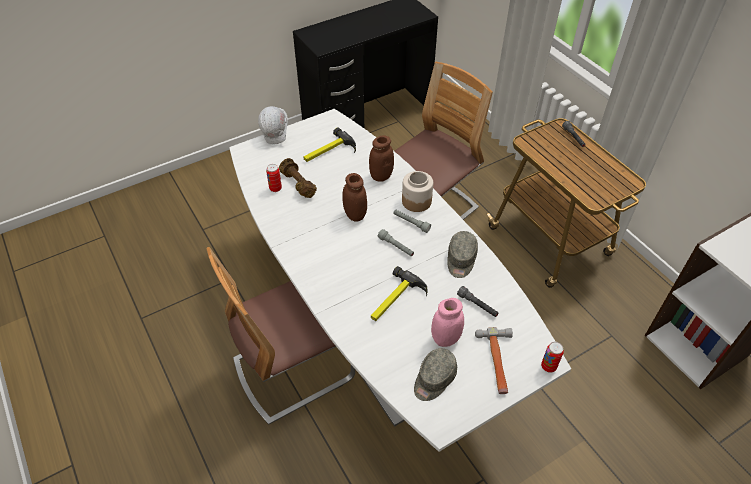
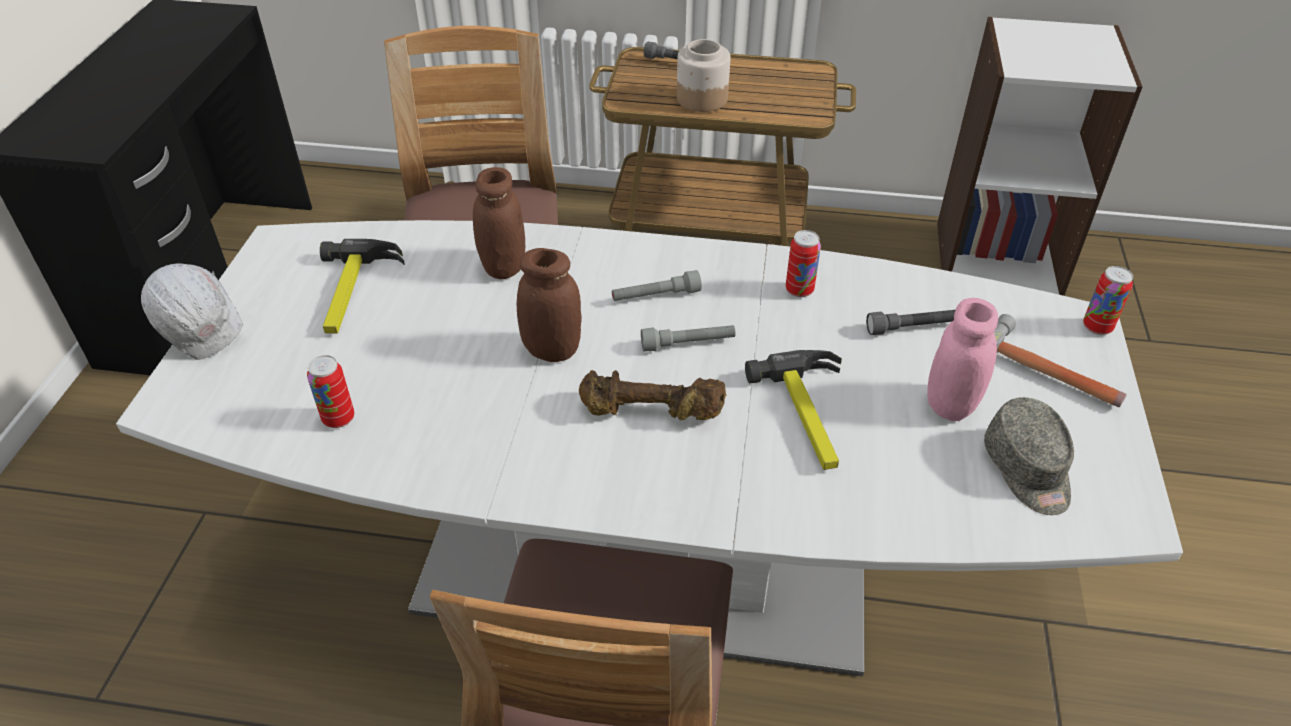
camera: 50 degrees left, 5 degrees down
brown dumbbell [279,158,317,198] -> brown dumbbell moved to [579,370,726,420]
jar [402,171,433,212] -> jar moved to [677,39,730,112]
grey cap [447,231,478,278] -> can [786,230,821,297]

